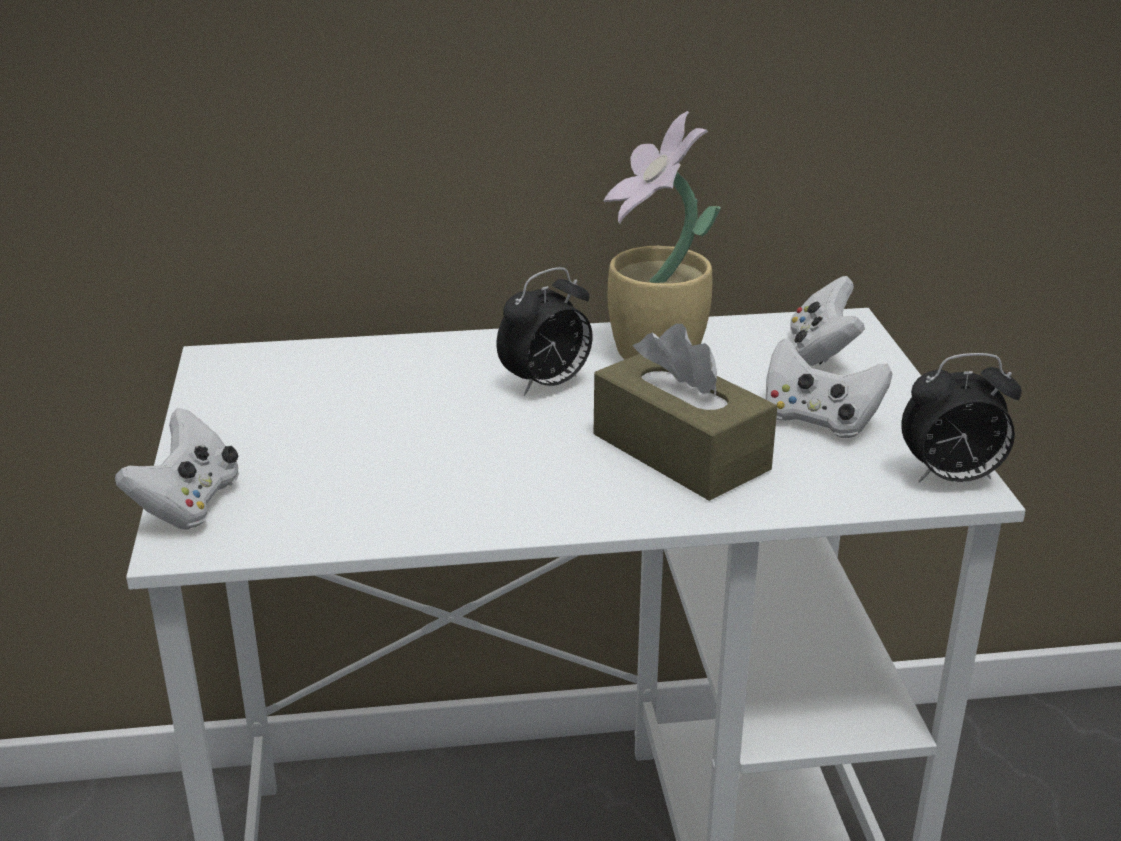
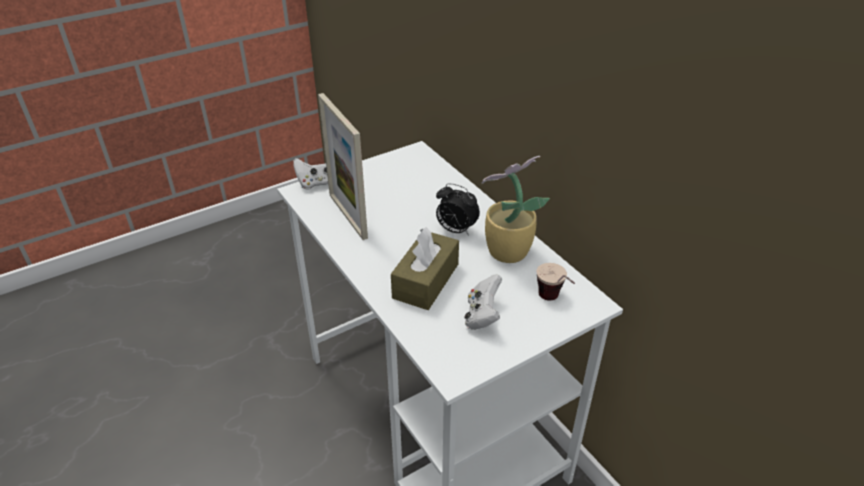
camera: 65 degrees right, 10 degrees up
white game controller [790,276,865,366] -> cup [536,263,575,301]
alarm clock [901,353,1022,483] -> none
none -> picture frame [318,93,368,240]

